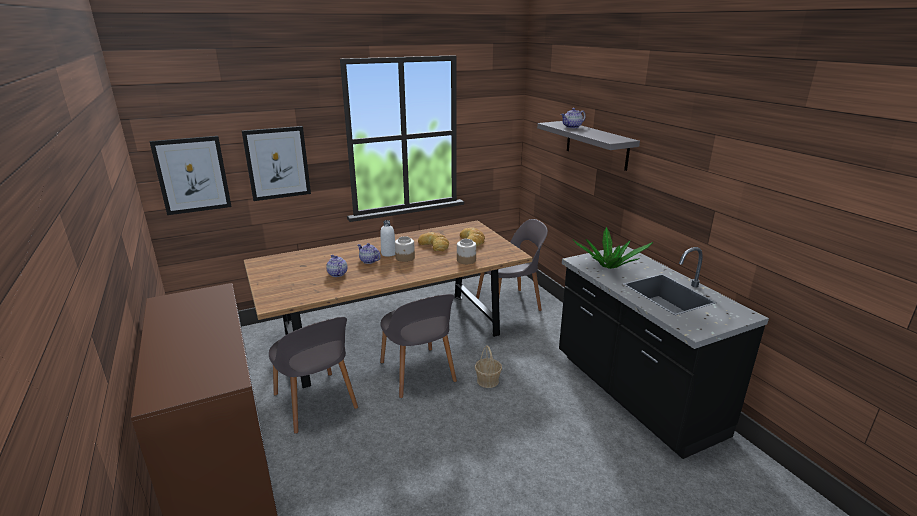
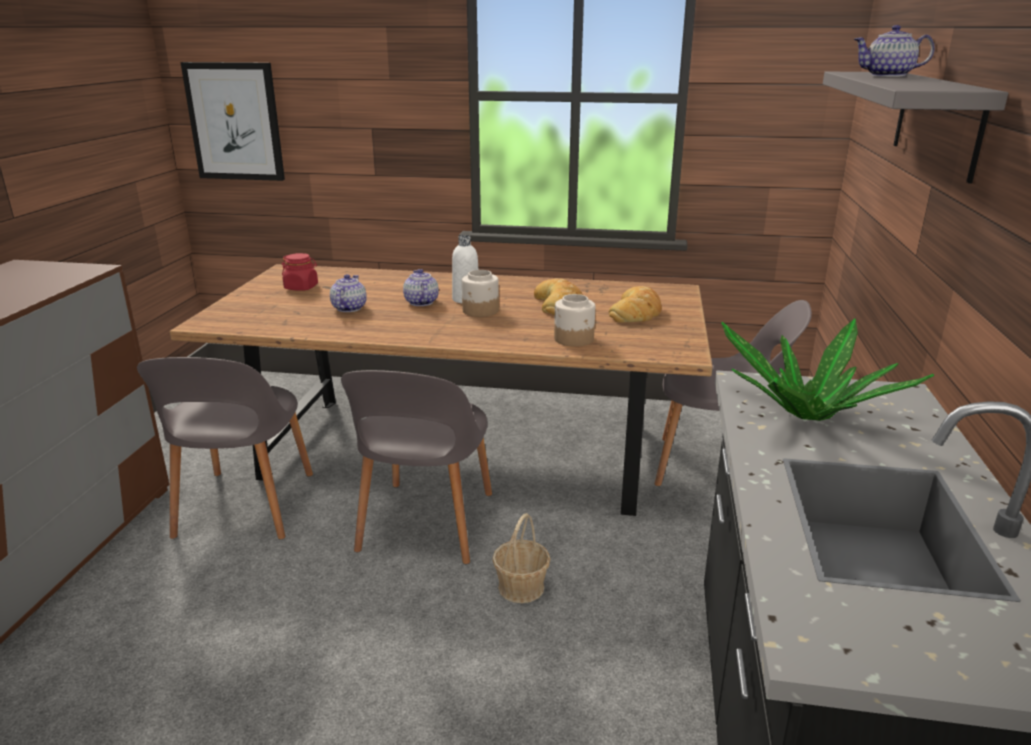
camera: 35 degrees right, 0 degrees up
picture [242,126,311,201] -> none
none -> red jar [282,253,318,291]

